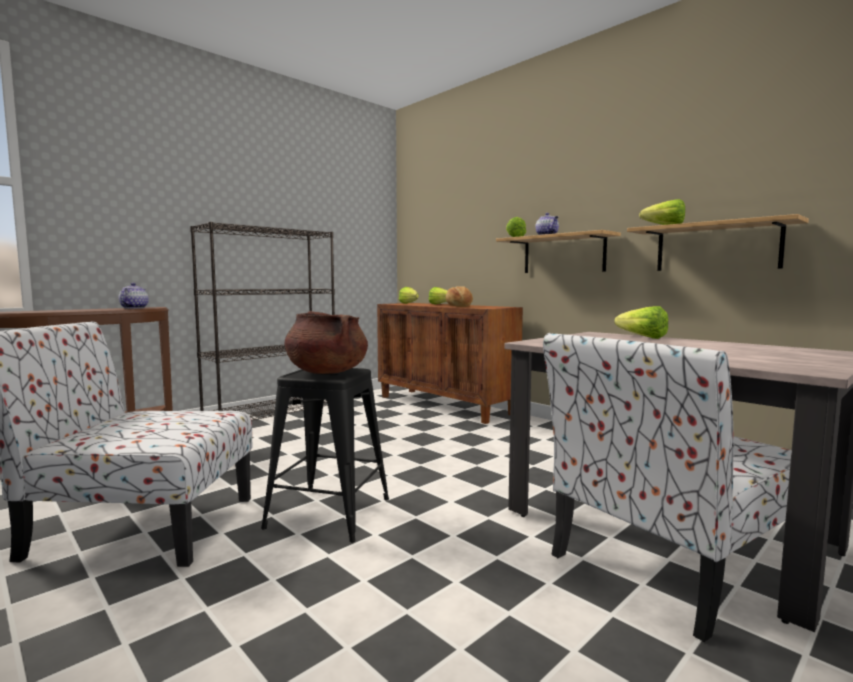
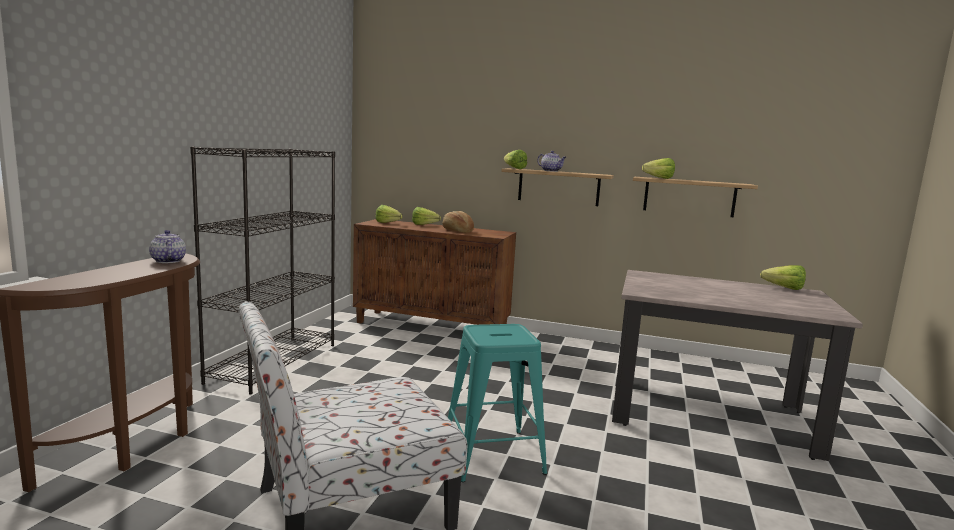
camera: 30 degrees left, 5 degrees up
black stool [261,368,389,542] -> turquoise stool [448,324,547,482]
brown cooking pot [285,311,368,374] -> none
chair [543,333,792,642] -> none
lettuce [614,306,668,339] -> lettuce moved to [760,265,806,290]

